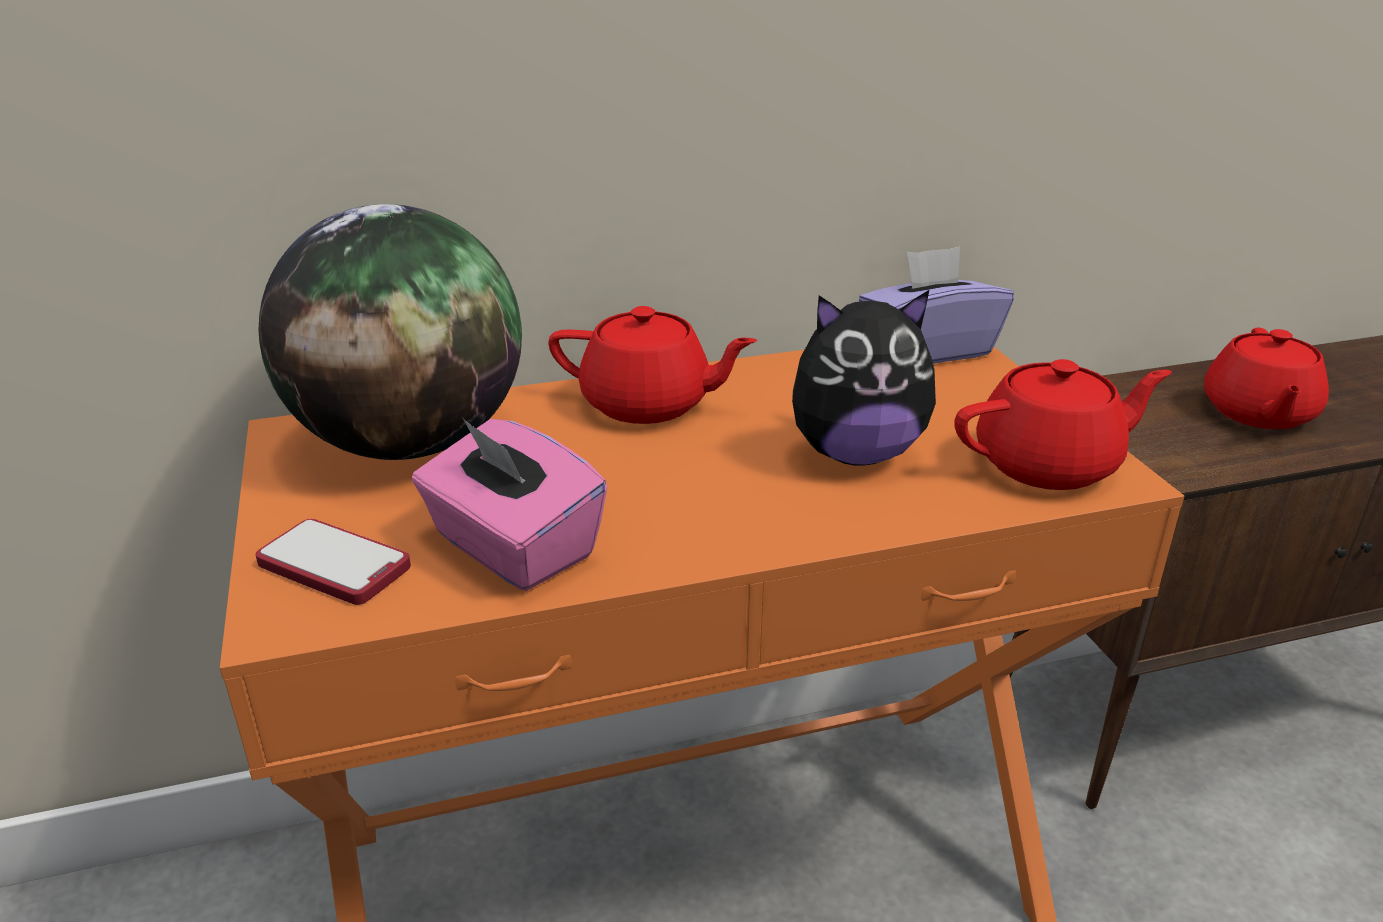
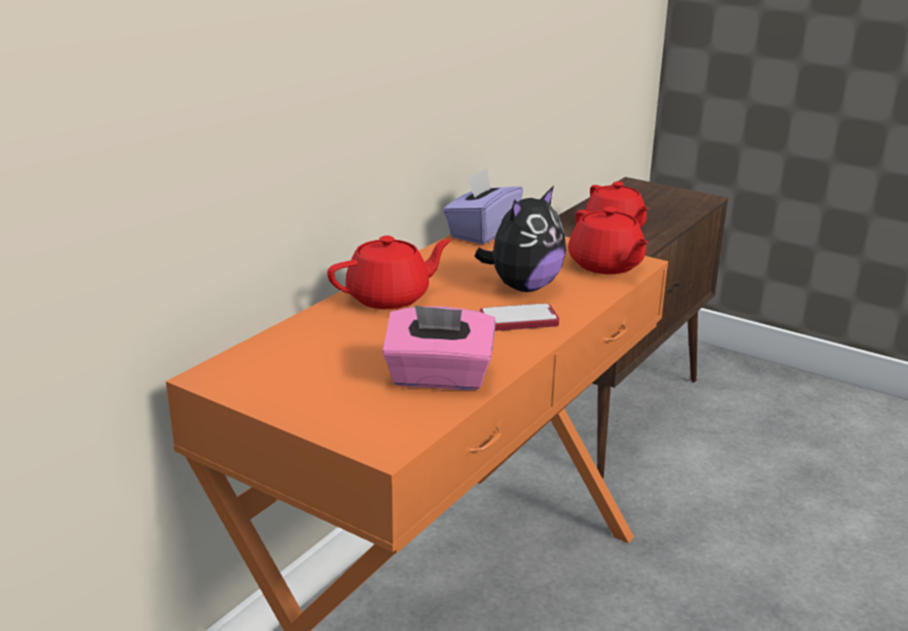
camera: 40 degrees left, 5 degrees down
phone [256,519,411,605] -> phone moved to [480,303,559,331]
globe [258,204,522,460] -> none
red teapot [955,359,1172,490] -> red teapot turned 120 degrees clockwise [568,207,649,274]

